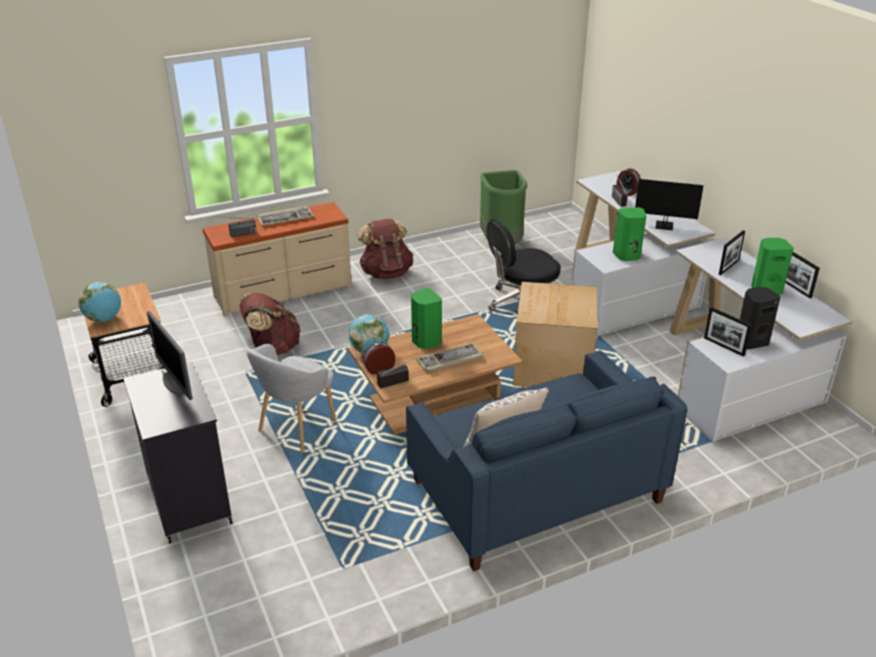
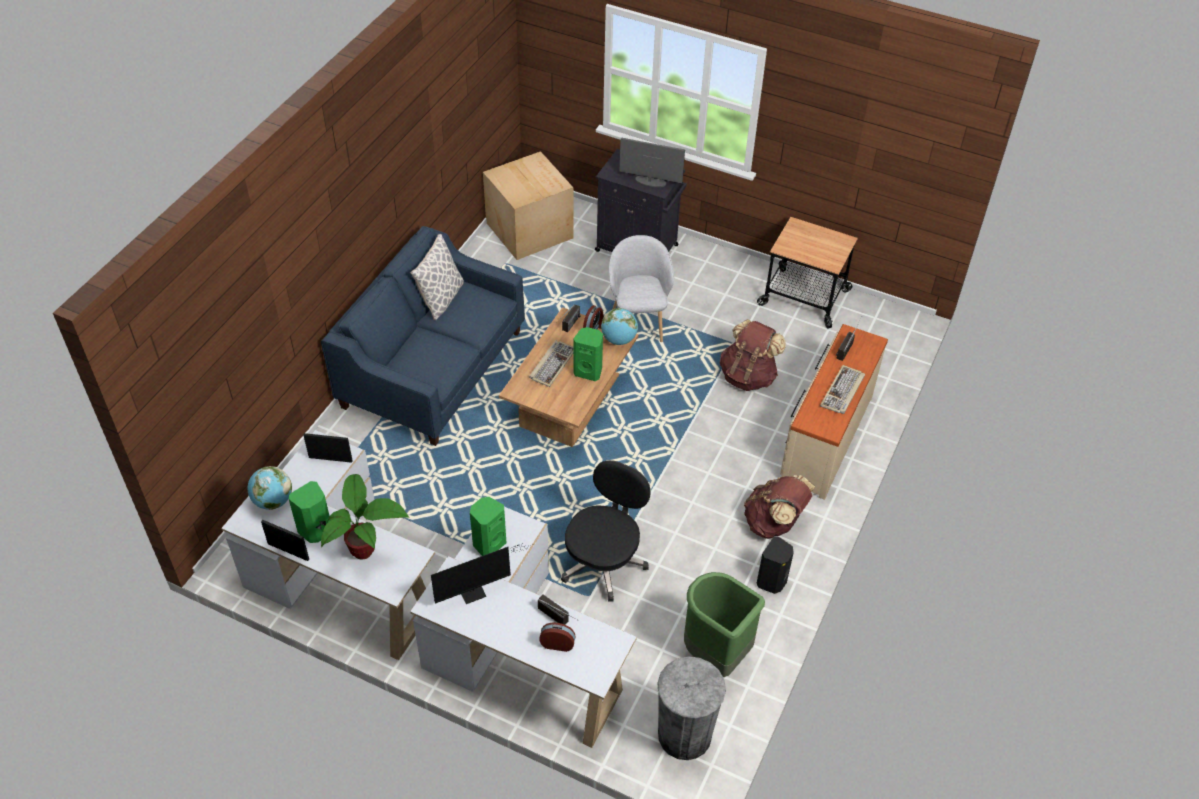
camera: 140 degrees right, 15 degrees up
globe [78,282,121,322] -> globe moved to [248,466,292,510]
cardboard box [513,282,598,387] -> cardboard box moved to [483,151,574,260]
picture frame [719,230,745,275] -> potted plant [321,474,409,560]
black speaker [740,287,781,349] -> black speaker moved to [757,537,794,594]
none -> grey trash can [657,657,726,760]

